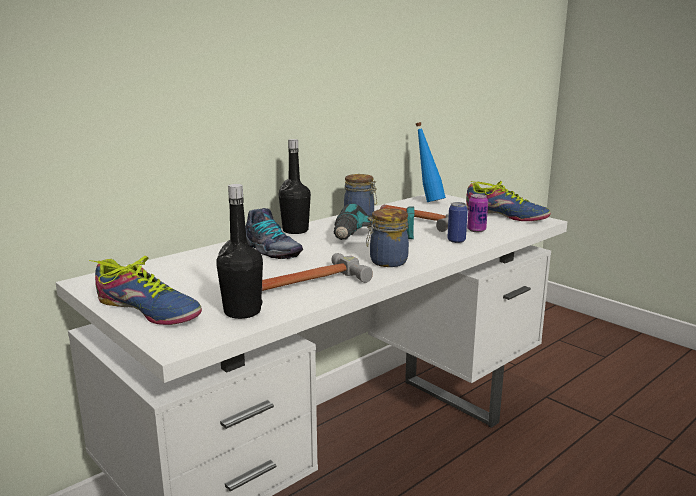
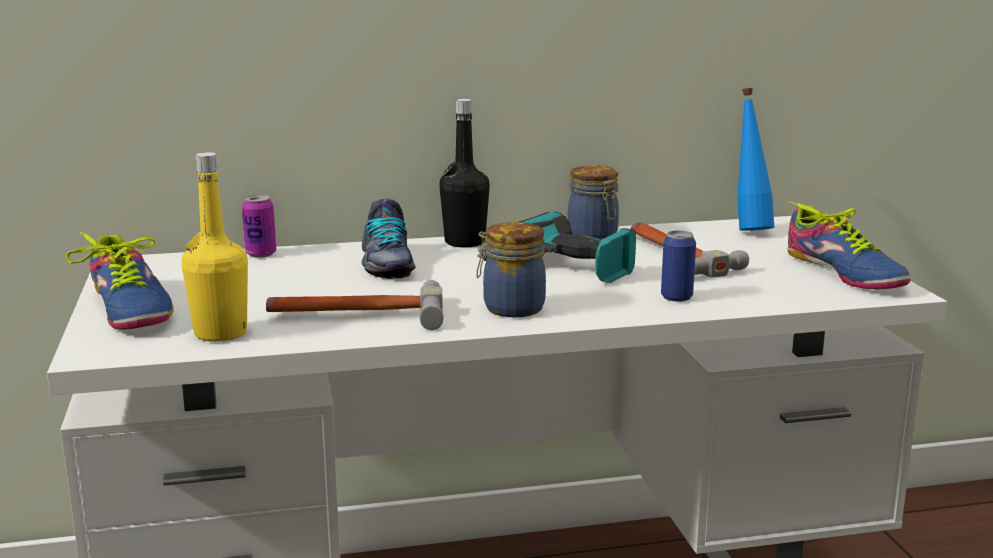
camera: 30 degrees right, 0 degrees up
black bottle [216,184,263,319] -> yellow bottle [181,152,248,342]
can [467,194,488,232] -> can moved to [242,195,276,258]

